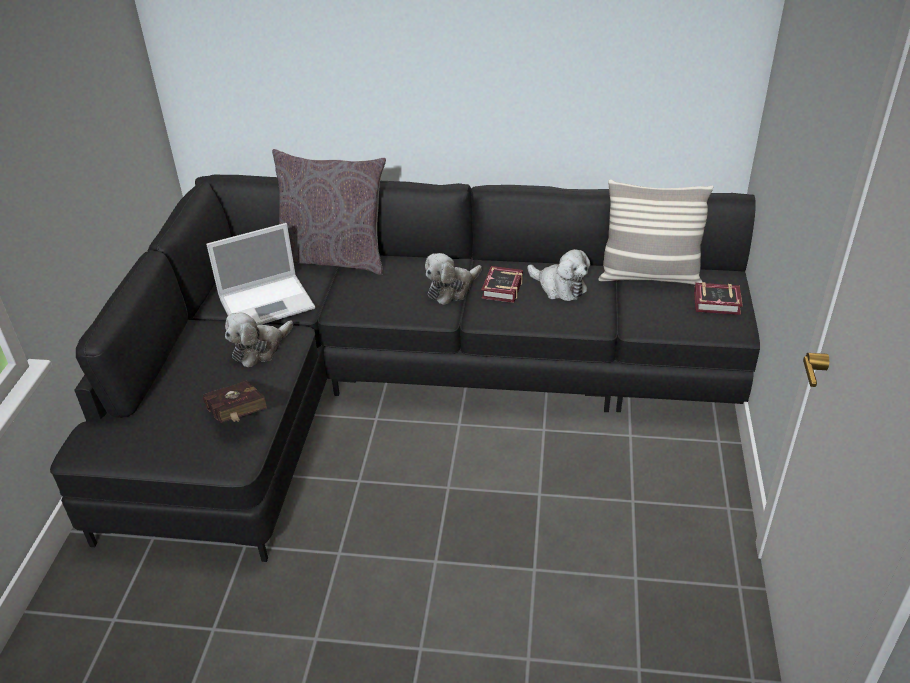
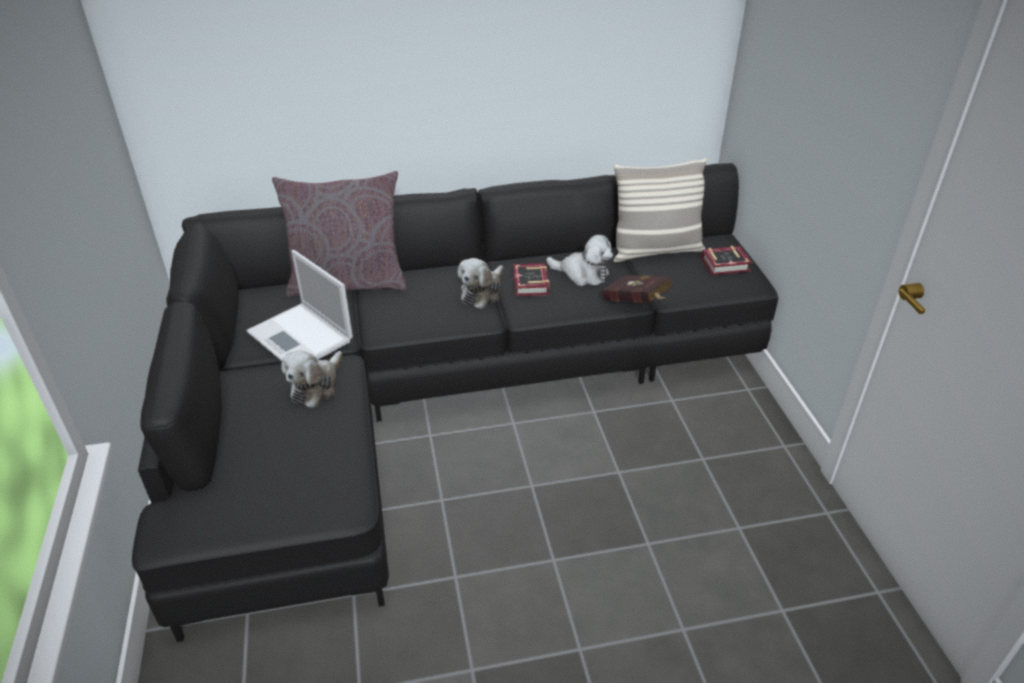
camera: 20 degrees left, 0 degrees up
red book [203,381,267,423] -> red book moved to [602,275,673,303]
laptop [206,223,315,325] -> laptop turned 90 degrees clockwise [246,250,353,361]

